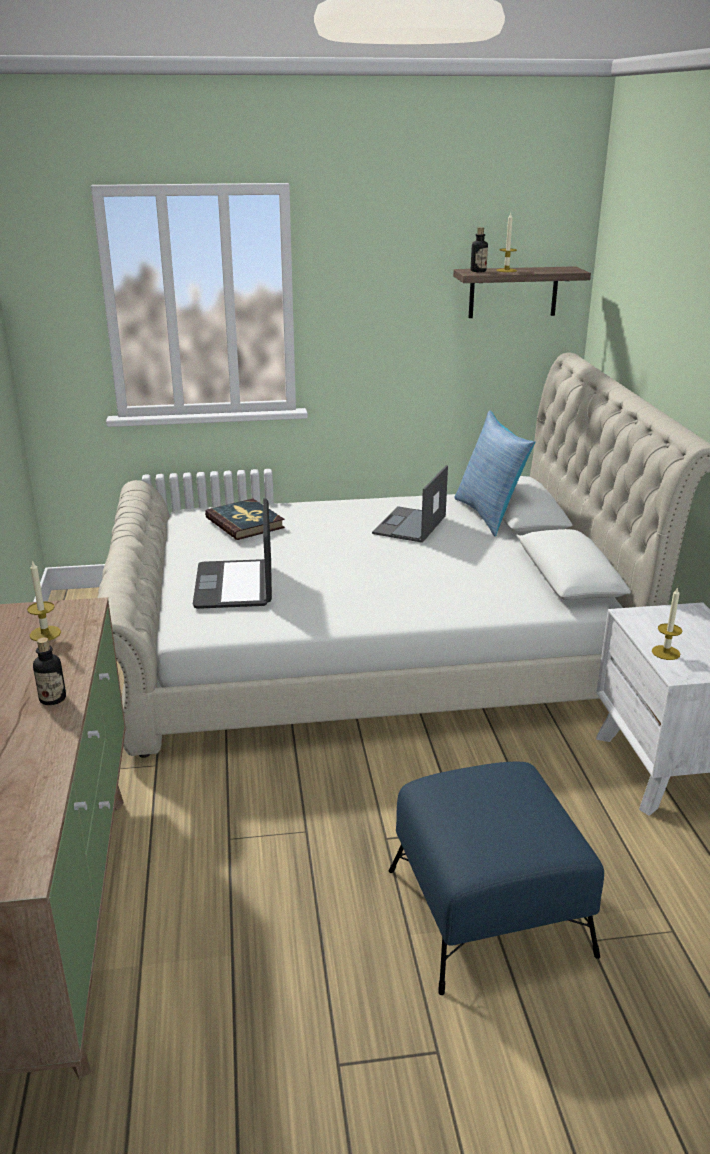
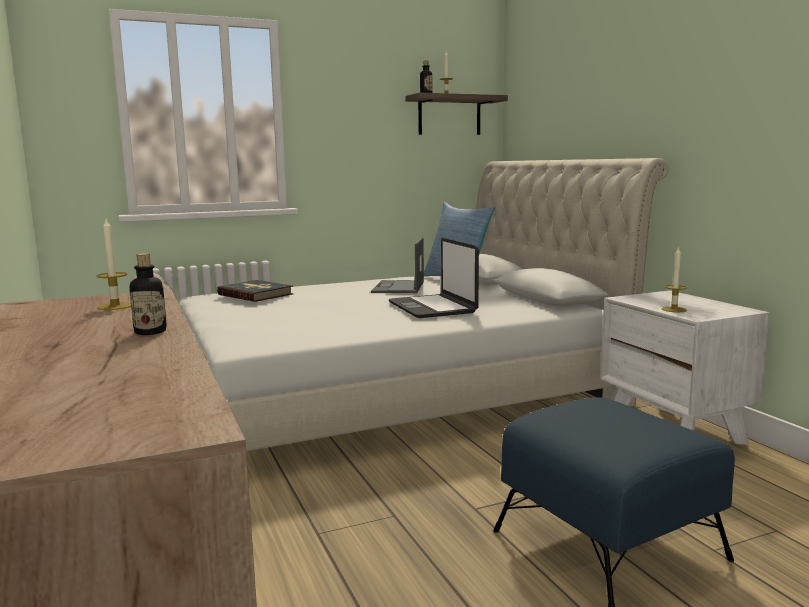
camera: 15 degrees left, 15 degrees down
laptop [193,498,272,609] -> laptop moved to [389,238,479,318]

